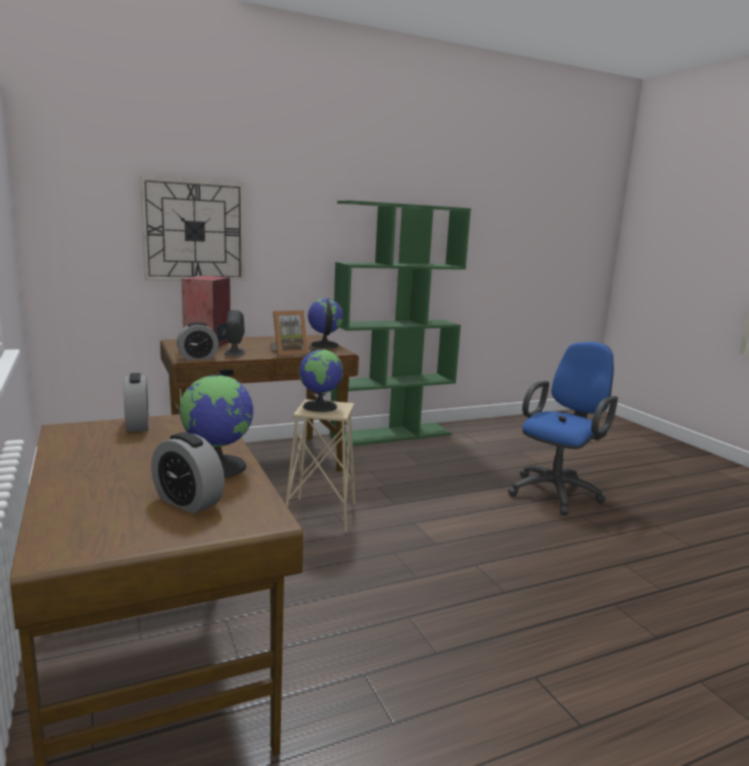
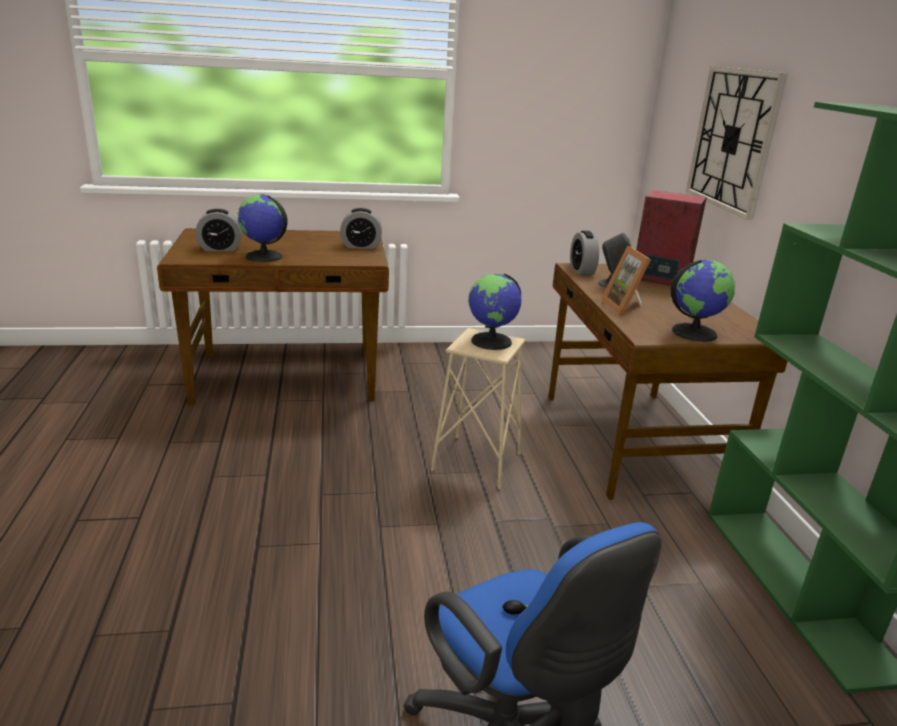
camera: 105 degrees right, 10 degrees up
alarm clock [151,432,225,514] -> alarm clock turned 150 degrees counterclockwise [195,209,242,251]

